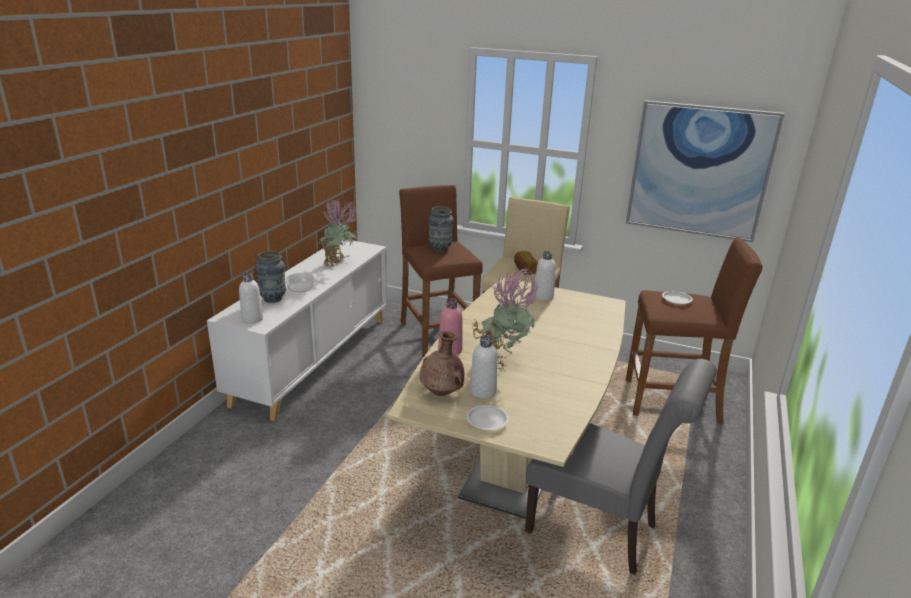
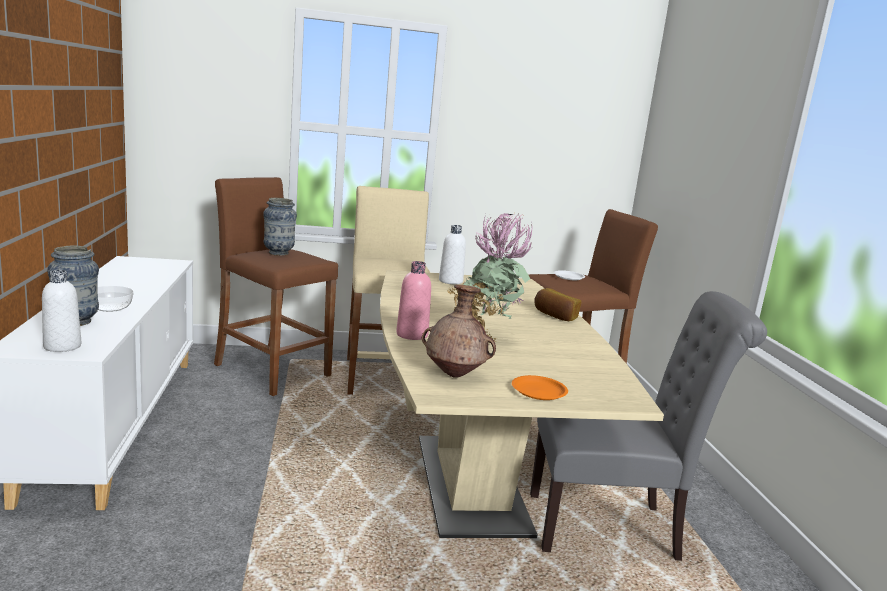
camera: 30 degrees left, 10 degrees down
potted plant [319,199,357,267] -> none
white plate [466,405,509,430] -> orange plate [512,375,568,400]
white bottle [470,335,497,399] -> none
bread [514,251,538,275] -> bread moved to [534,288,581,321]
picture [626,100,784,242] -> none

